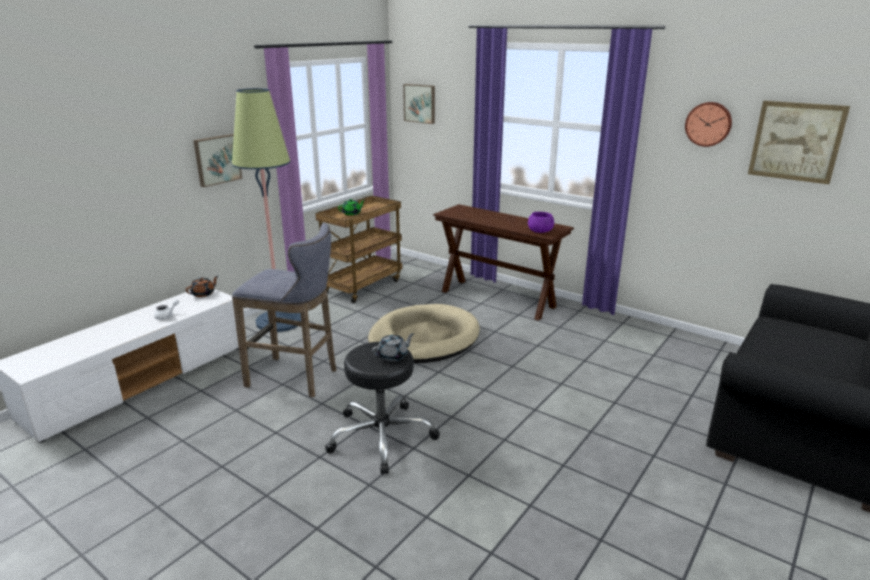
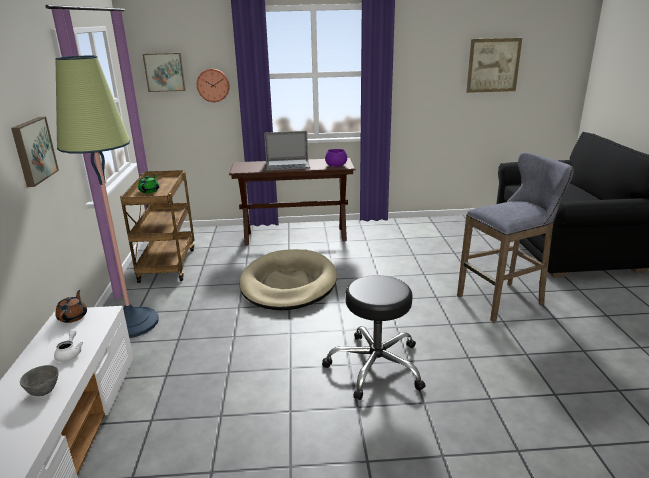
camera: 40 degrees left, 0 degrees up
grey stool [232,223,336,398] -> grey stool moved to [457,152,574,322]
grey teapot [372,333,414,361] -> none
wall clock [685,102,732,147] -> wall clock moved to [197,69,229,102]
none -> grey bowl [20,365,58,396]
none -> laptop [264,131,310,171]

